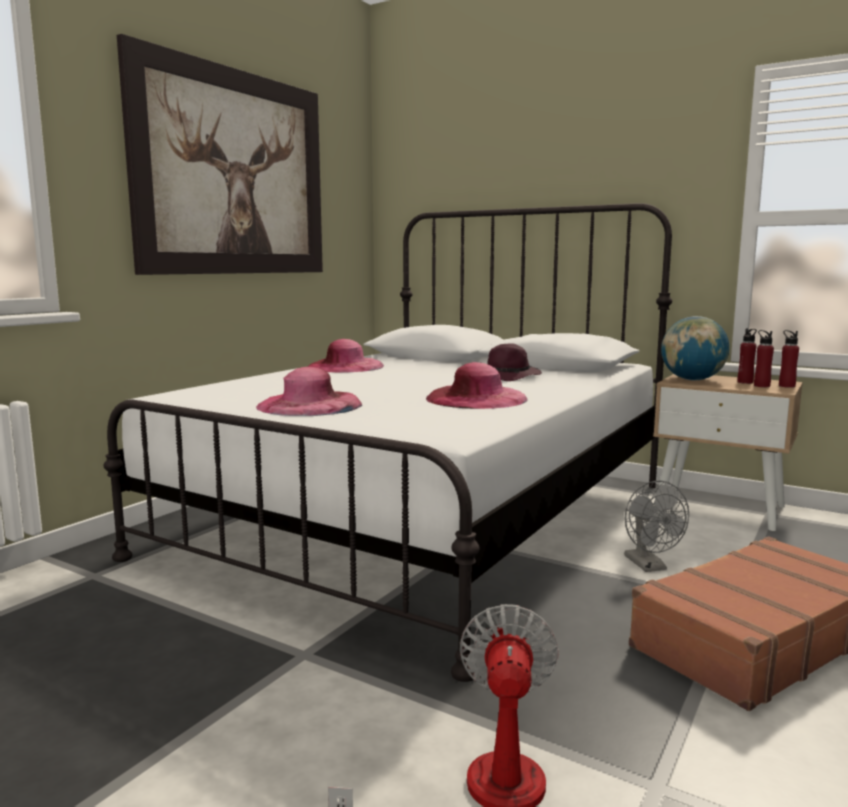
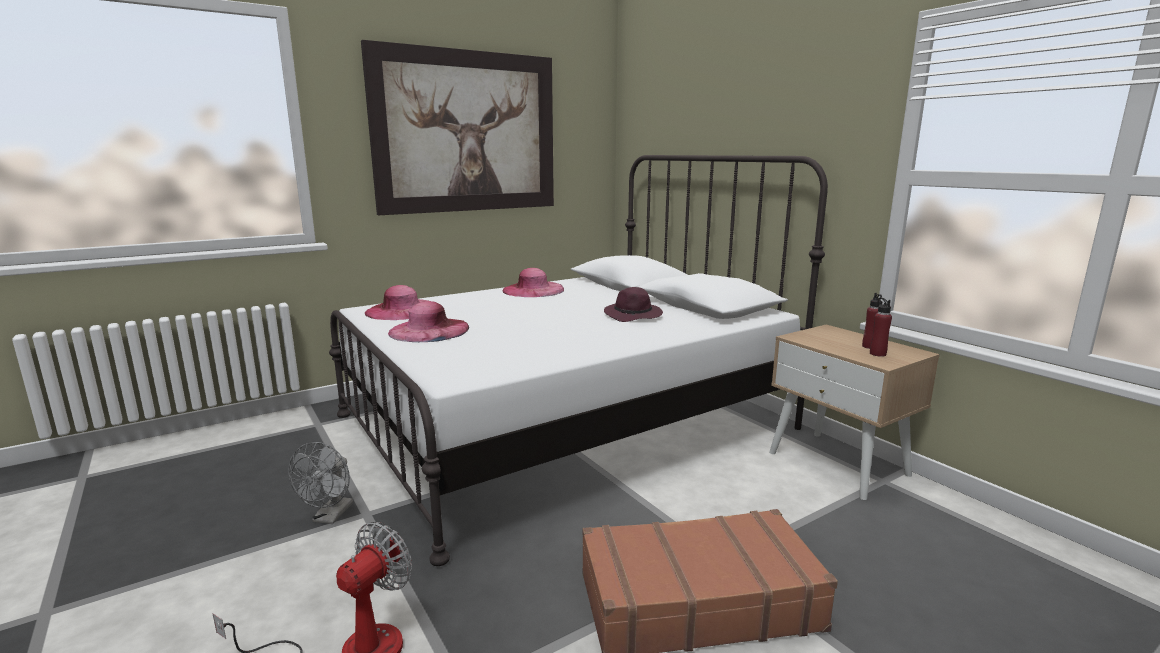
camera: 25 degrees right, 5 degrees up
pink hat [426,362,528,409] -> pink hat moved to [365,285,428,320]
grey fan [624,480,689,572] -> grey fan moved to [288,442,353,524]
globe [661,316,729,380] -> none
red bottle [779,330,799,388] -> none

